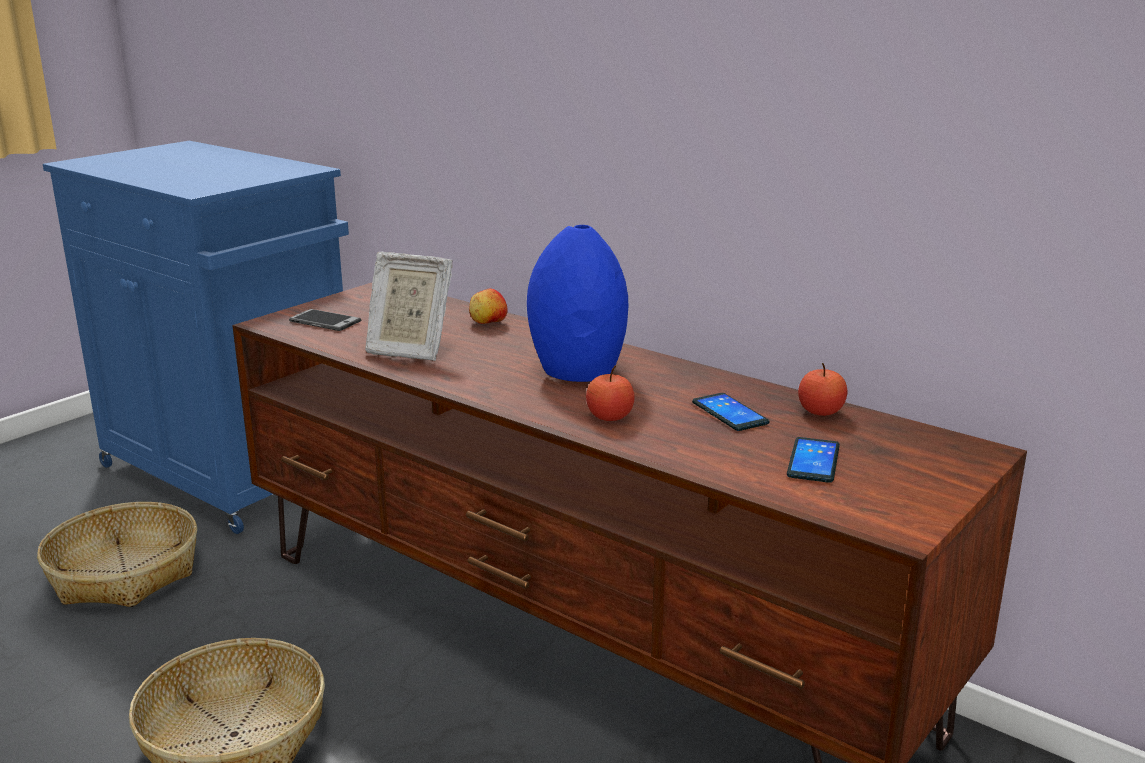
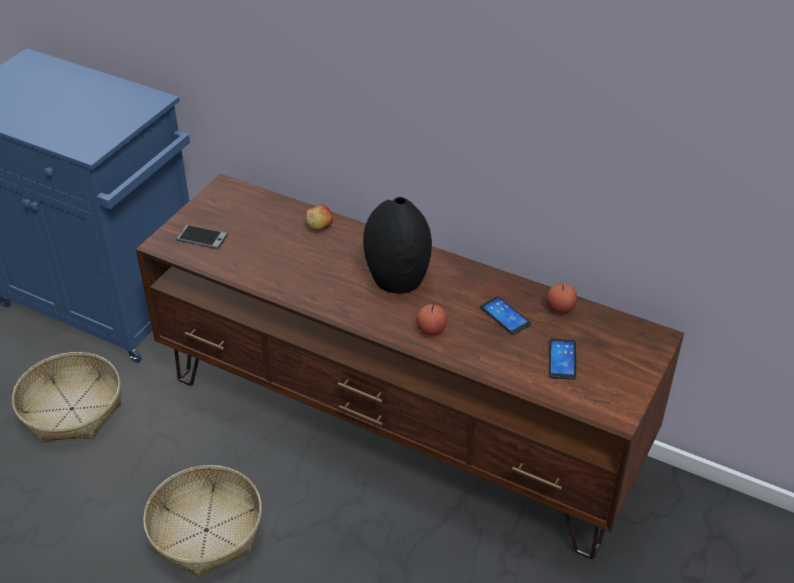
camera: 10 degrees left, 20 degrees up
picture frame [365,252,453,361] -> none
blue vase [527,225,628,382] -> black vase [363,197,432,294]

